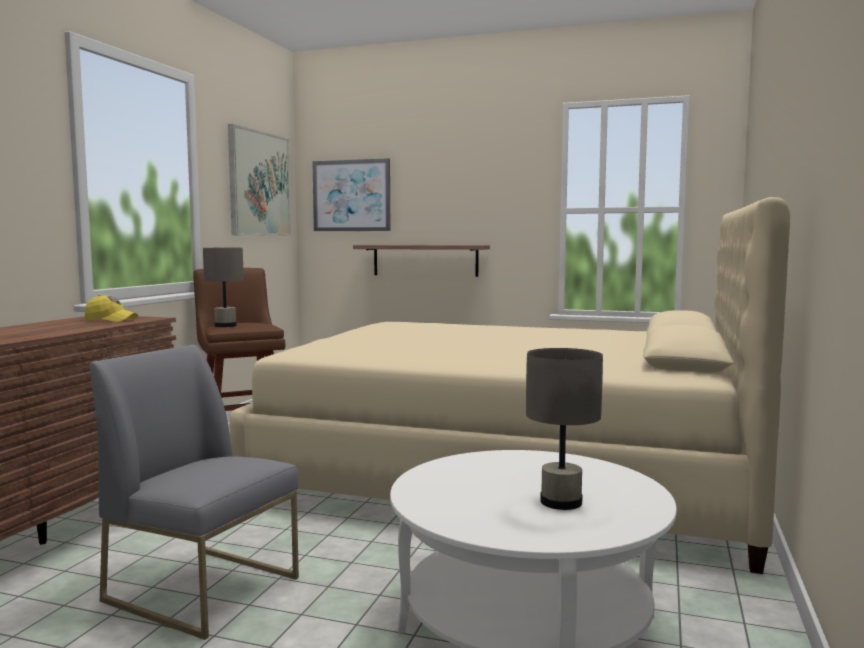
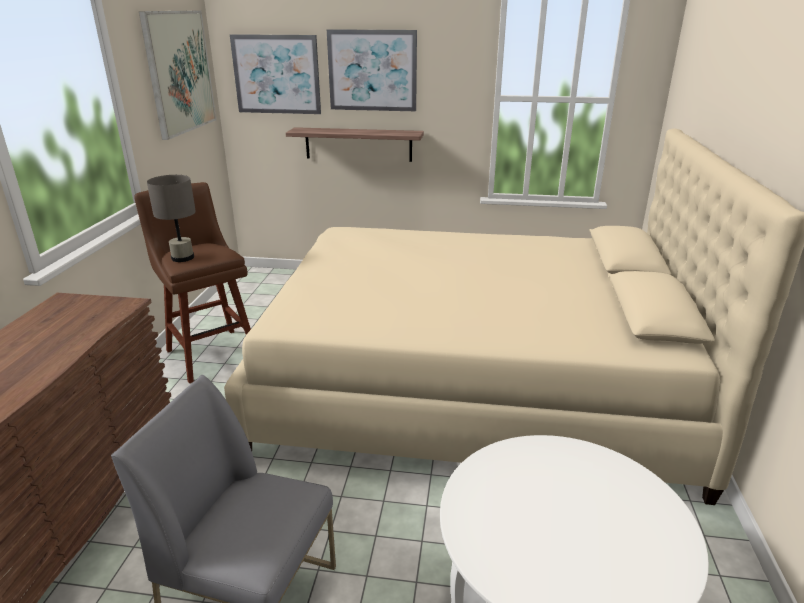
camera: 10 degrees left, 20 degrees up
yellow cap [85,295,138,322] -> none
grey table lamp [526,348,603,510] -> none
none -> picture [327,29,417,111]

